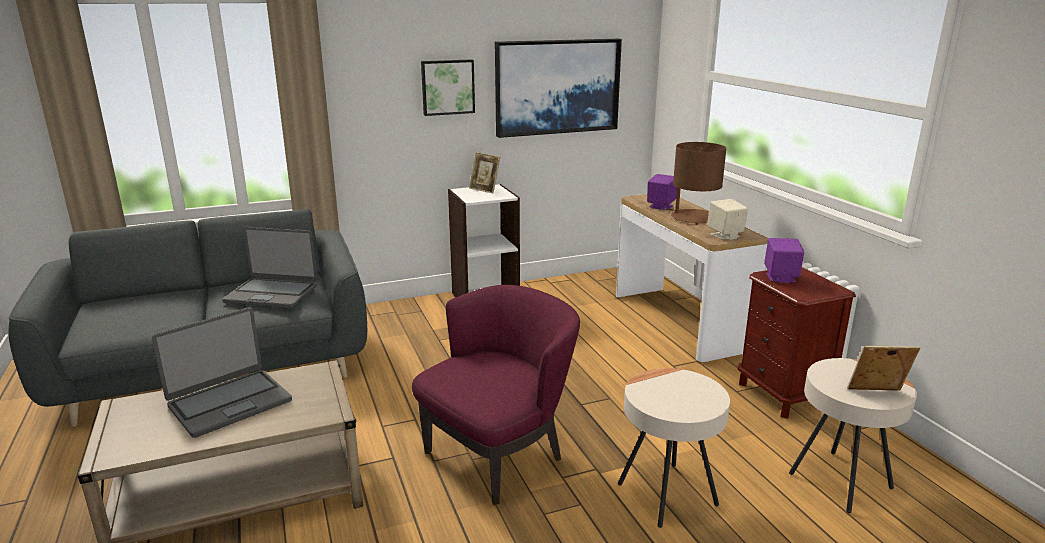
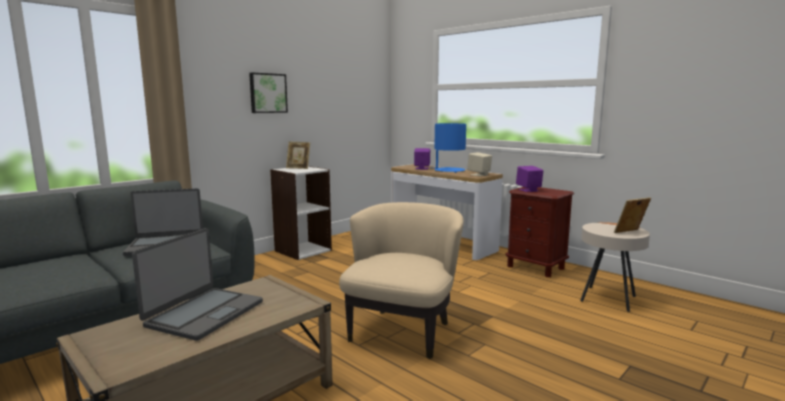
camera: 25 degrees left, 10 degrees down
purple armchair [412,285,580,505] -> beige armchair [339,202,464,359]
picture [495,39,622,138] -> none
beige side table [618,368,730,528] -> none
brown table lamp [667,142,726,225] -> blue table lamp [434,123,466,173]

